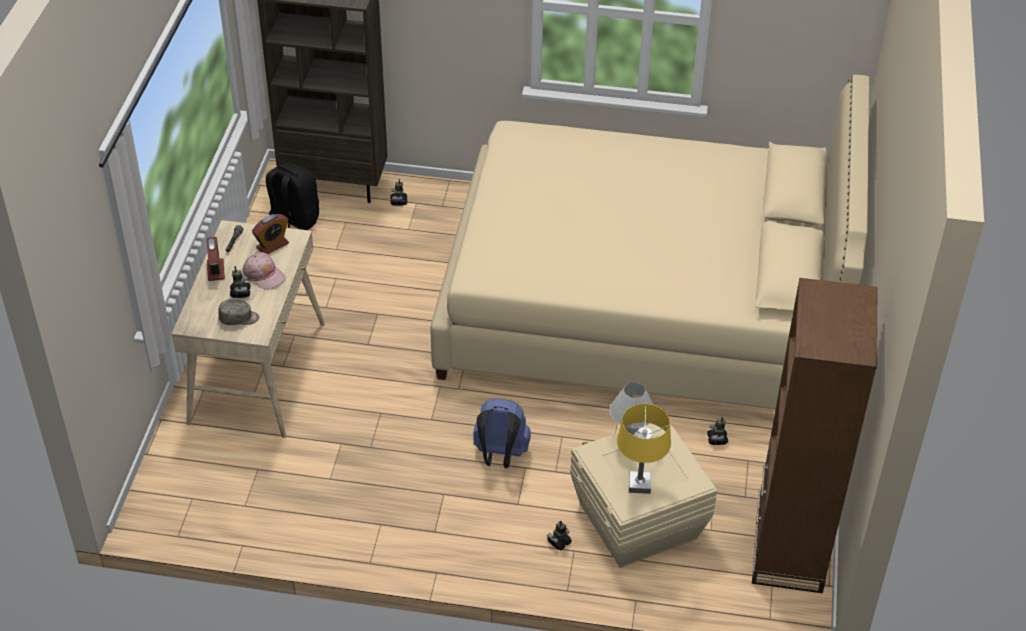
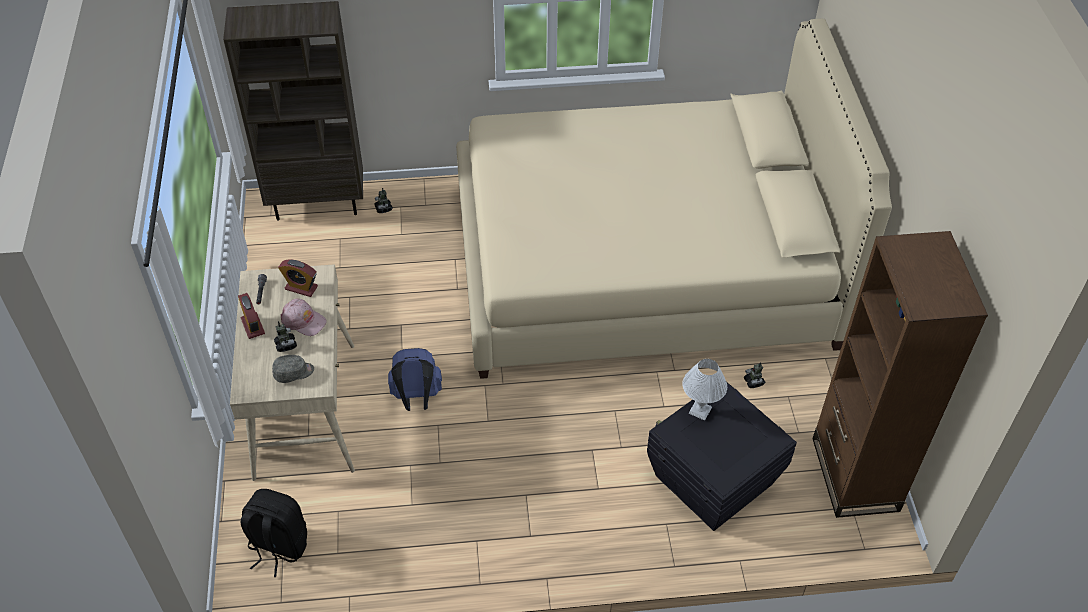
camera: 15 degrees left, 5 degrees up
alarm clock [252,214,289,254] -> alarm clock turned 75 degrees clockwise [278,259,318,297]
black backpack [266,162,319,230] -> black backpack moved to [241,489,307,577]
blue backpack [473,399,531,468] -> blue backpack moved to [388,348,442,411]
toy robot [547,521,572,550] -> none
beige storage box [570,423,717,568] -> black storage box [647,382,797,531]
yellow table lamp [617,404,671,494] -> none

